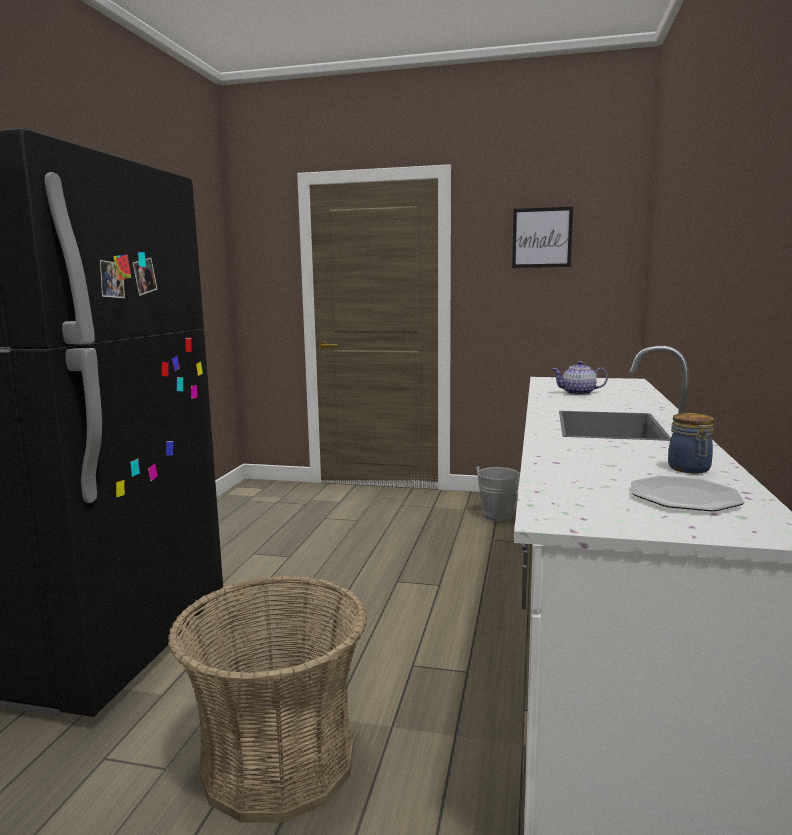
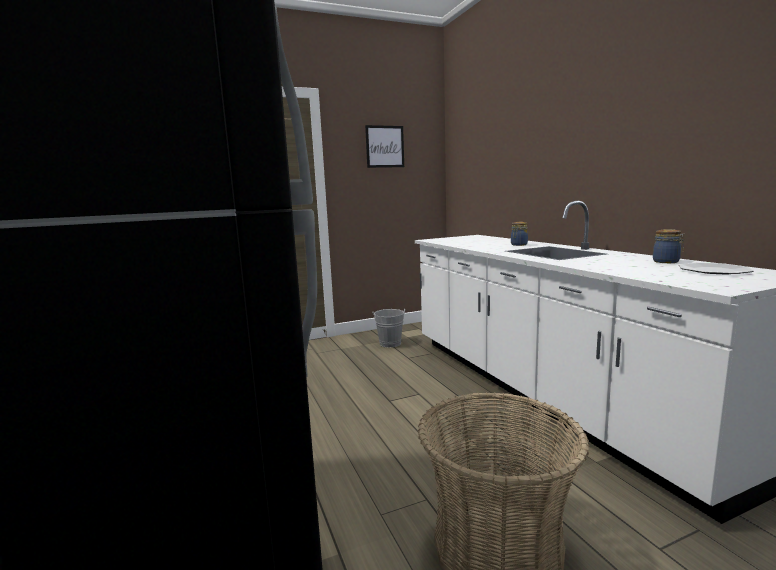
camera: 35 degrees left, 0 degrees up
teapot [552,361,608,395] -> none
none -> jar [511,222,528,246]

